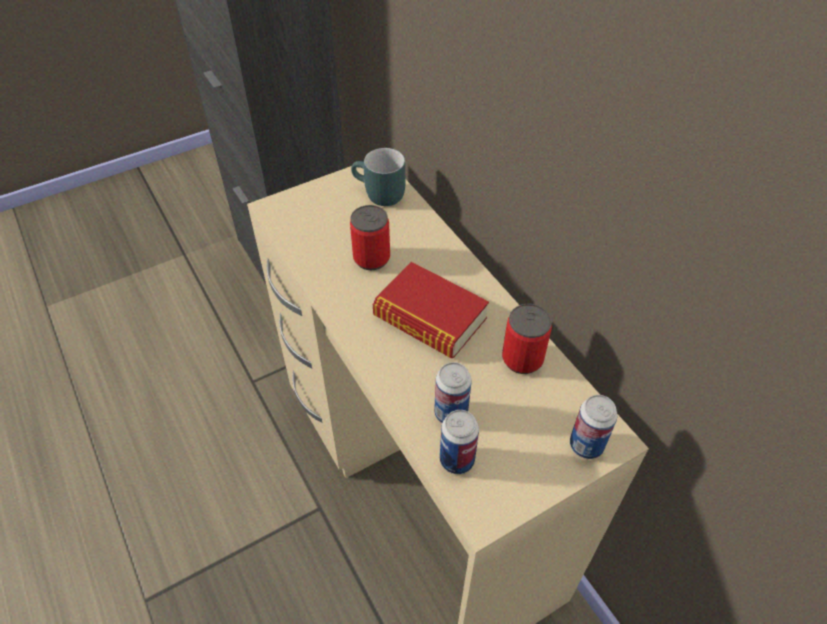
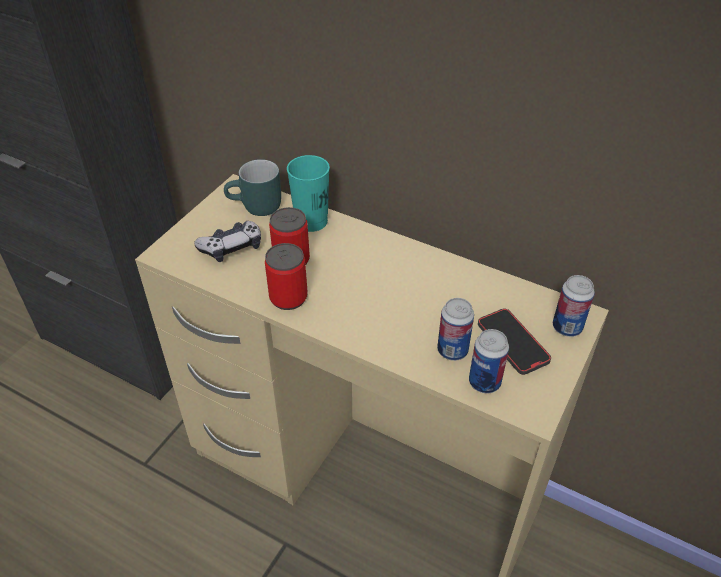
camera: 30 degrees left, 5 degrees down
book [373,262,489,358] -> none
can [502,304,552,374] -> can moved to [265,243,308,310]
none -> game controller [194,221,261,262]
none -> turquoise cup [287,155,330,232]
none -> phone [478,309,551,375]

